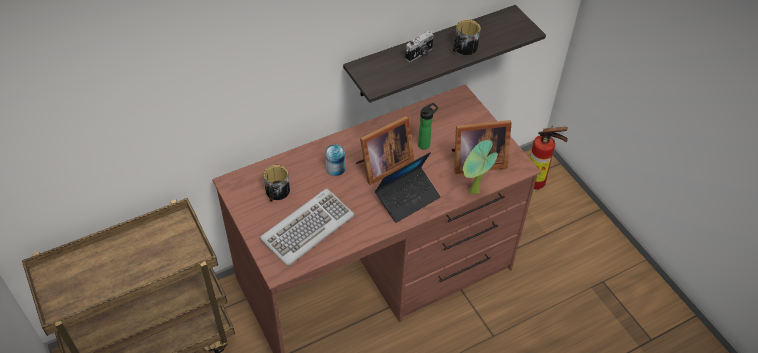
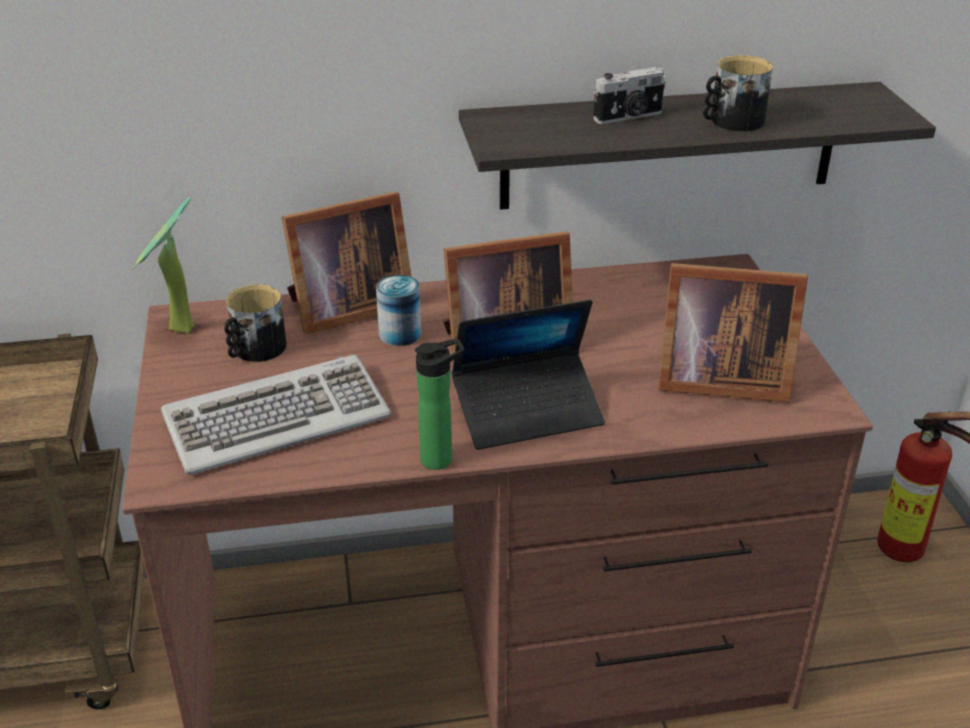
camera: 20 degrees right, 15 degrees down
bottle [418,103,438,150] -> bottle moved to [415,338,464,470]
potted plant [463,140,497,194] -> potted plant moved to [131,197,194,333]
none -> picture frame [282,191,411,334]

